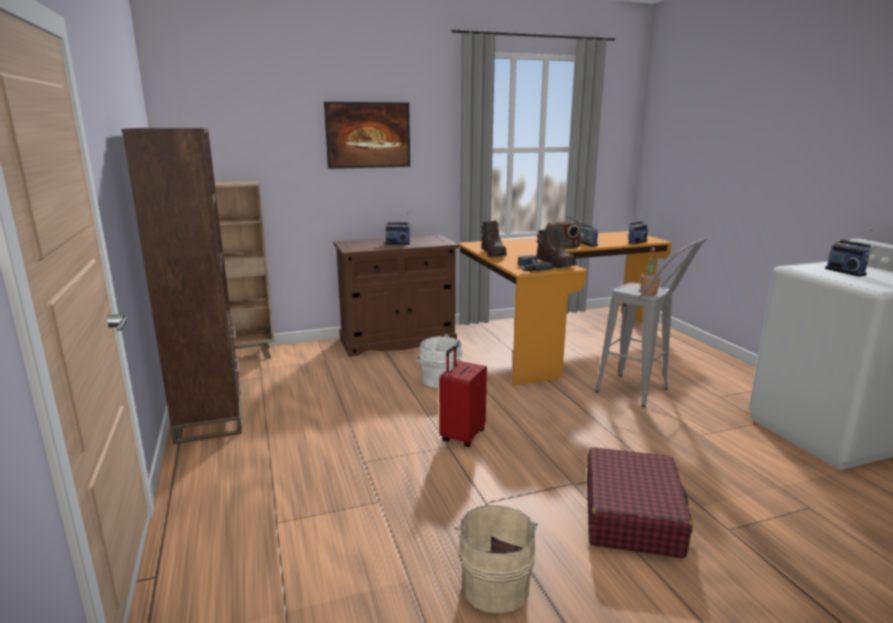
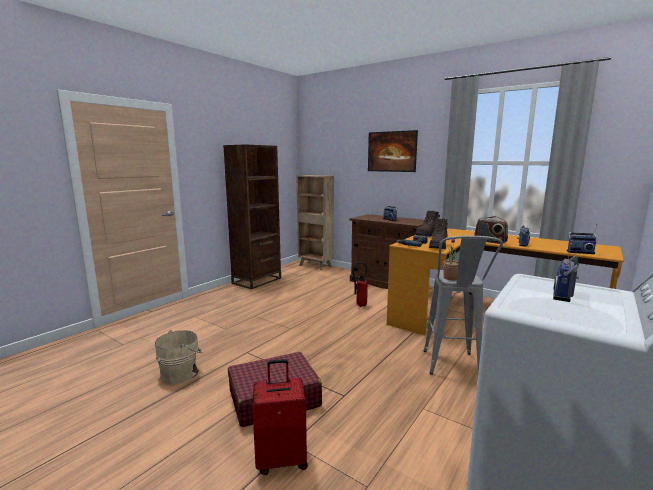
camera: 55 degrees right, 5 degrees down
white bucket [417,334,462,388] -> fire extinguisher [352,262,368,307]
red suitcase [439,346,487,447] -> red suitcase moved to [252,359,308,475]

